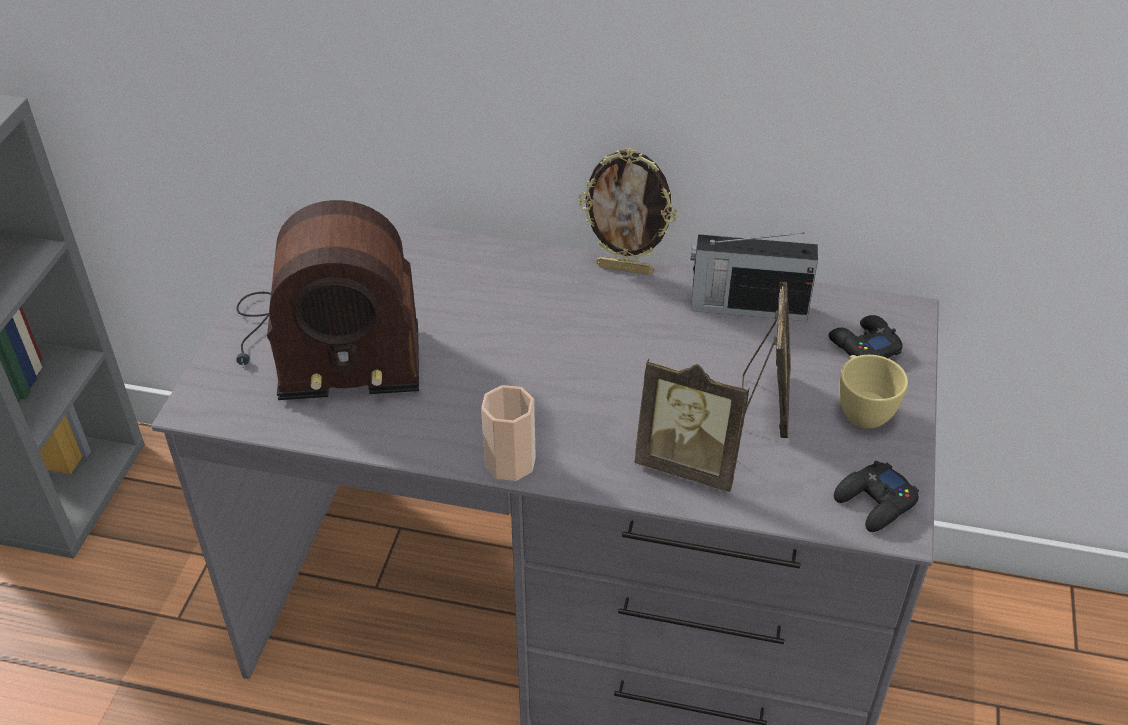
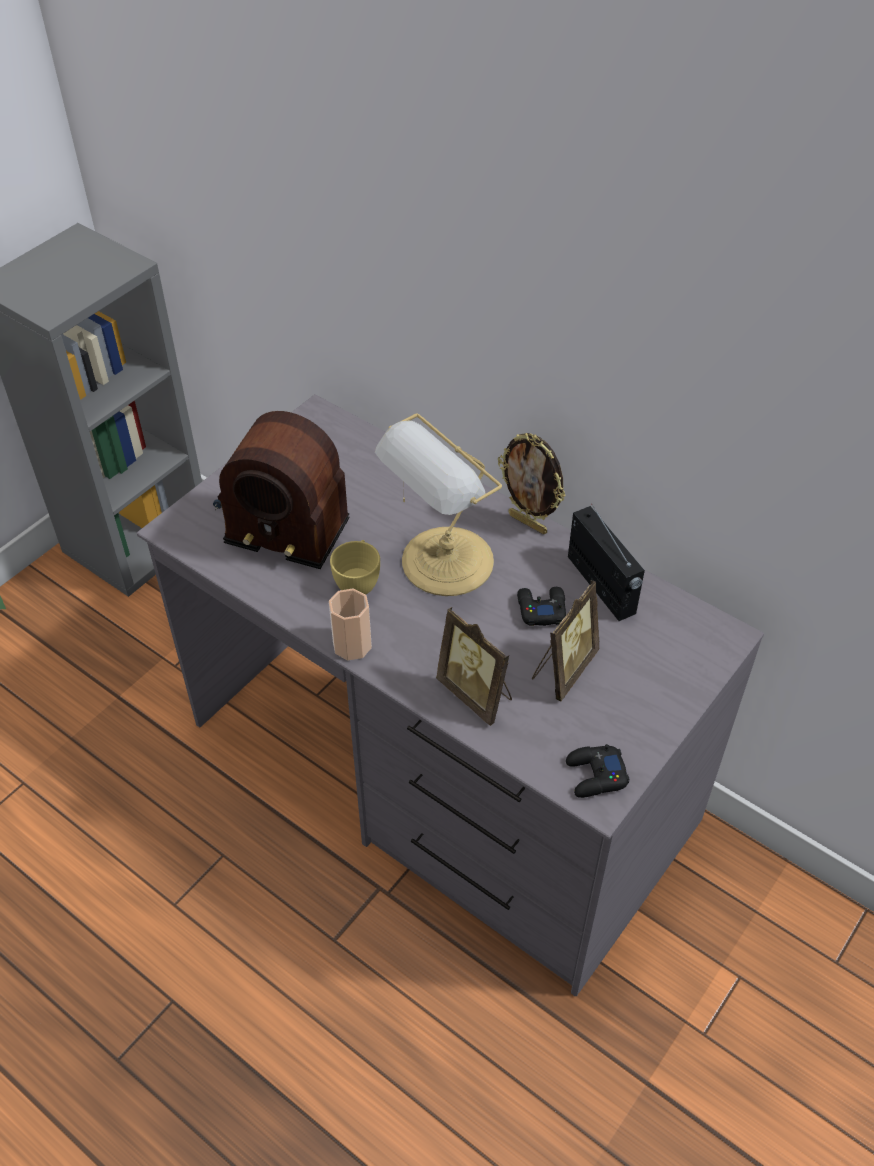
camera: 25 degrees right, 5 degrees up
radio [691,233,818,321] -> radio turned 150 degrees counterclockwise [568,504,645,621]
black game controller [828,315,902,358] -> black game controller moved to [517,587,566,626]
yellow cup [839,355,908,428] -> yellow cup moved to [330,540,380,594]
none -> table lamp [375,414,502,596]

